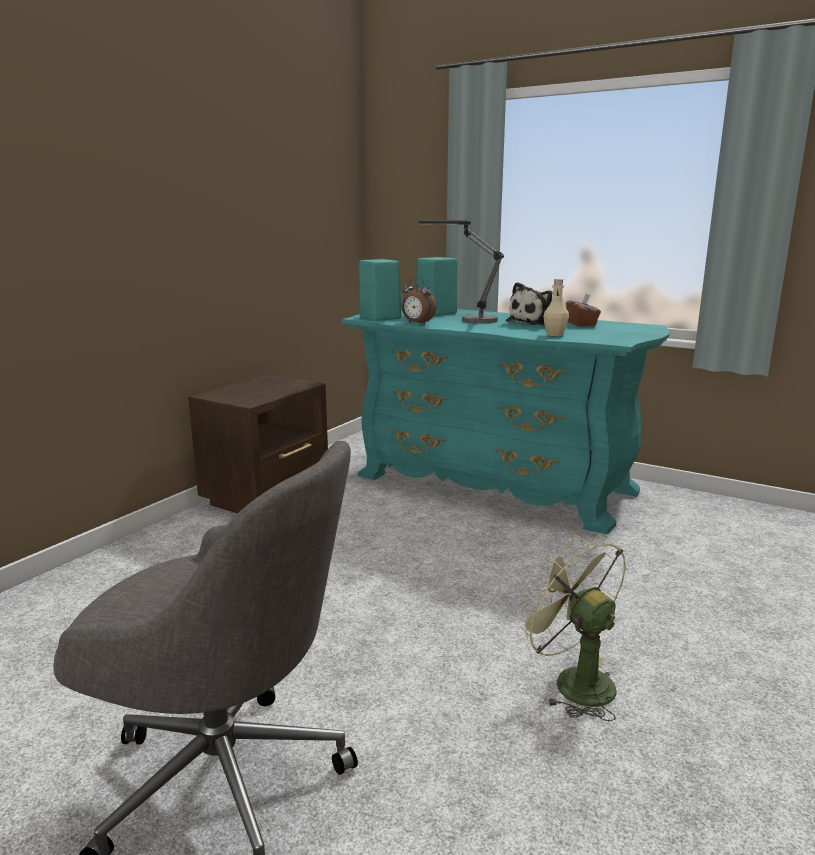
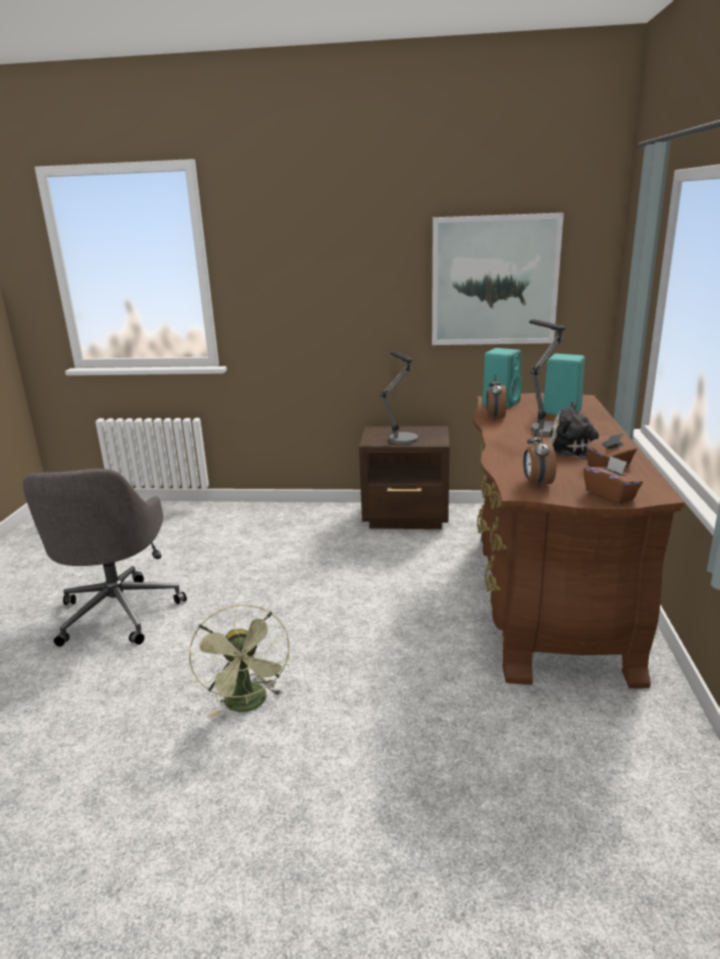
camera: 65 degrees right, 5 degrees up
turquoise dresser [341,308,670,534] -> brown dresser [473,393,685,689]
green fan [514,534,626,722] -> green fan turned 135 degrees clockwise [189,604,290,718]
beige bottle [544,279,569,336] -> none
none -> table lamp [380,351,418,445]
none -> picture [432,213,564,345]
none -> alarm clock [523,428,556,488]
none -> brown tissue box [584,456,643,504]

